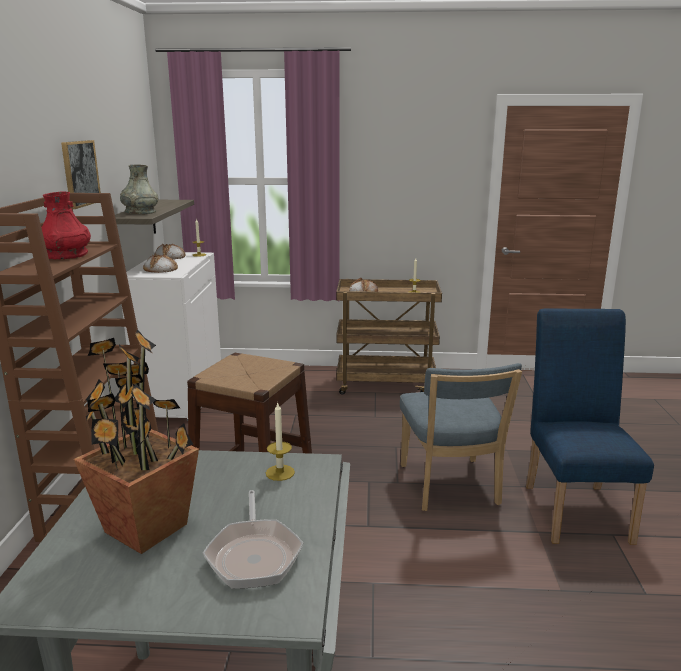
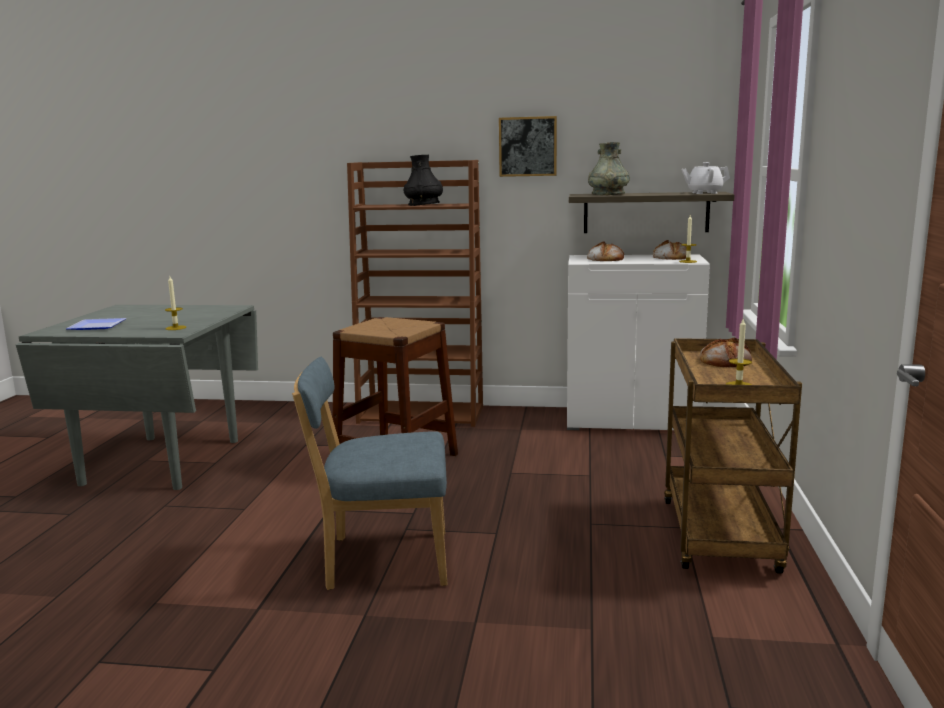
camera: 95 degrees right, 5 degrees down
red vase [41,192,91,259] -> black vase [404,155,443,206]
potted plant [74,329,199,554] -> none
frying pan [203,490,304,589] -> plate [66,318,127,330]
blue chair [526,309,654,545] -> none
none -> white teapot [681,162,730,194]

